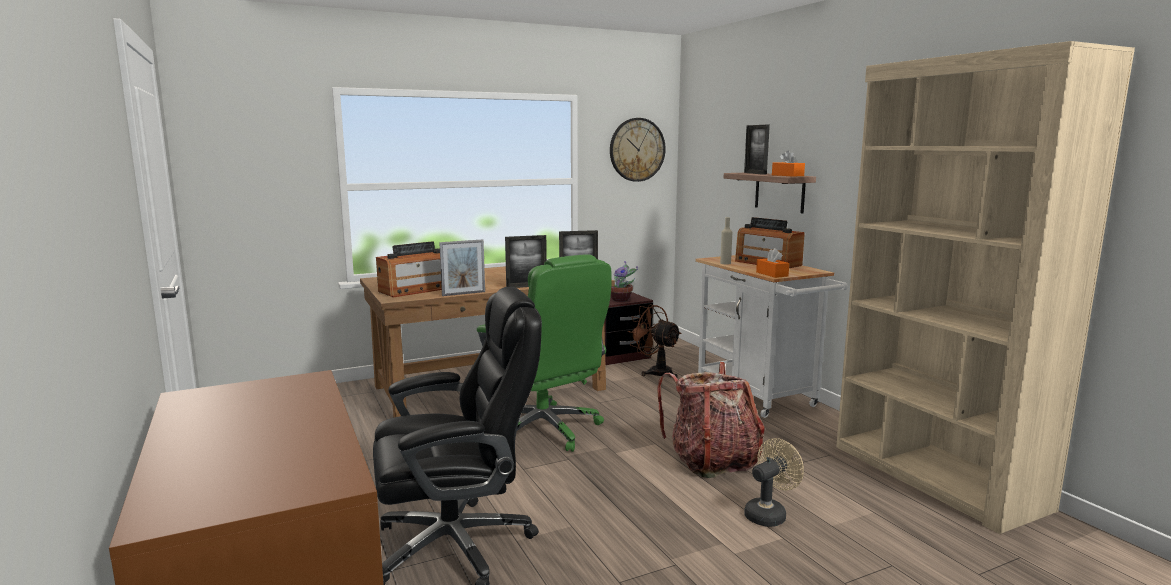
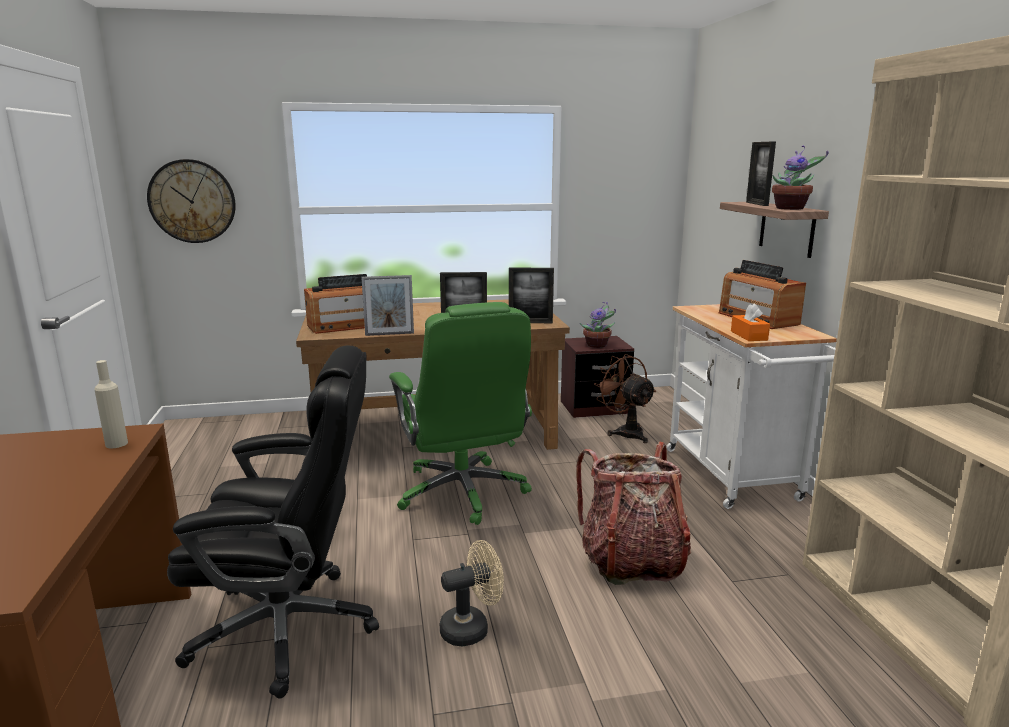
camera: 15 degrees right, 5 degrees up
wall clock [610,118,666,182] -> wall clock moved to [147,159,235,243]
beige bottle [720,217,732,264] -> beige bottle moved to [94,360,128,448]
beige fan [744,438,804,527] -> beige fan moved to [440,540,504,646]
orange tissue box [772,150,805,177] -> potted plant [772,145,828,210]

